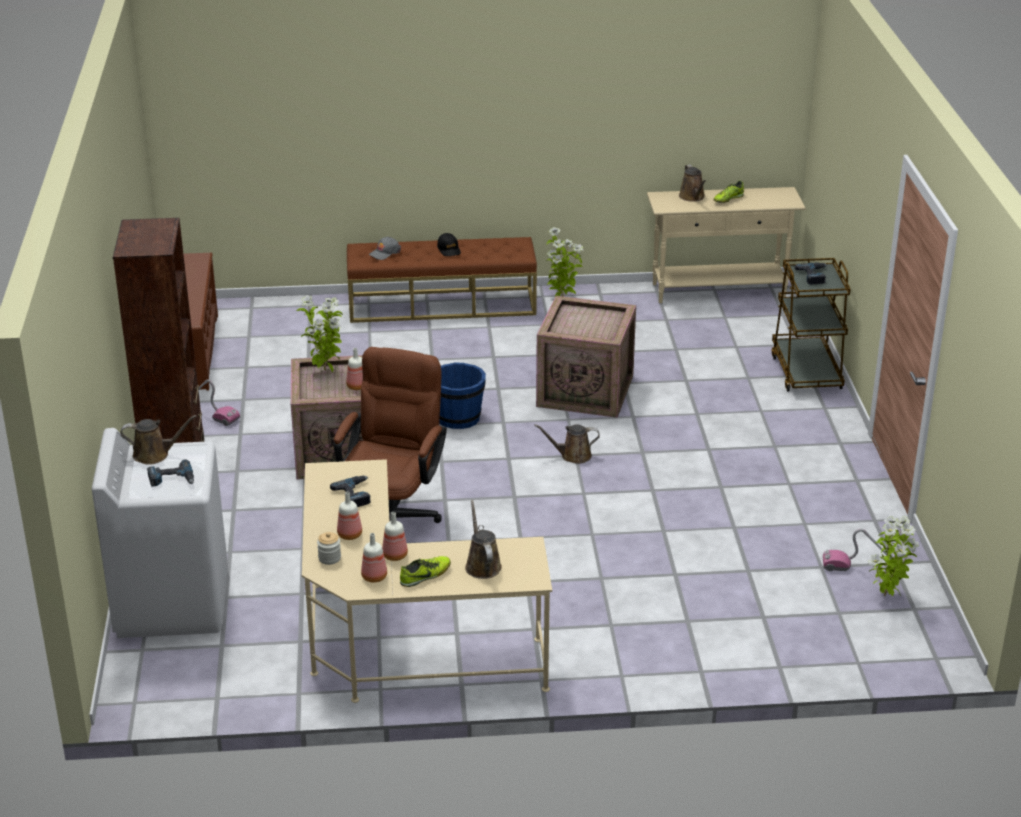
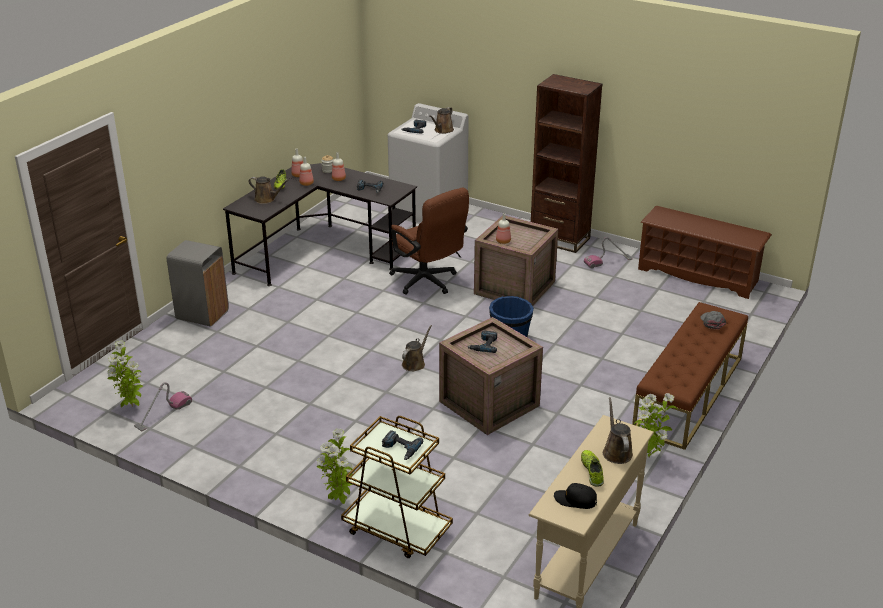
camera: 125 degrees right, 0 degrees up
potted plant [297,296,343,372] -> potted plant moved to [317,429,355,504]
beige desk [302,459,552,703] -> black desk [223,163,417,286]
black cap [437,233,461,256] -> black cap moved to [554,483,597,509]
brown watering can [679,165,706,202] -> brown watering can turned 60 degrees clockwise [603,397,633,464]
none -> grey trash can [167,240,229,327]
none -> power drill [467,331,497,353]

